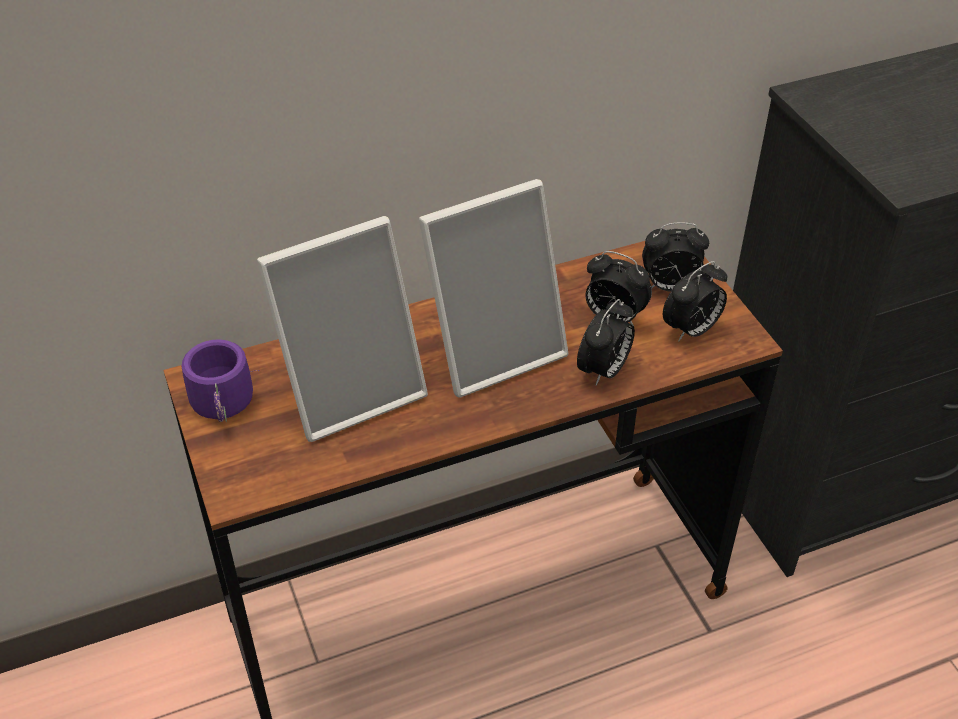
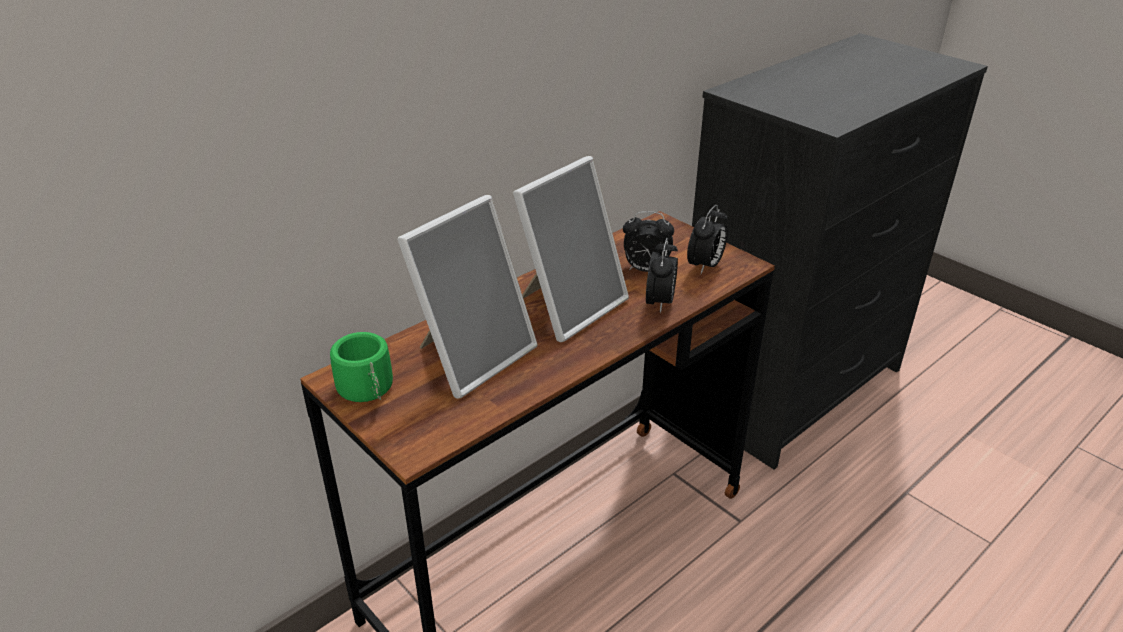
camera: 20 degrees left, 10 degrees down
purple mug [182,339,259,422] -> green mug [330,332,393,402]
alarm clock [642,222,709,292] -> none

